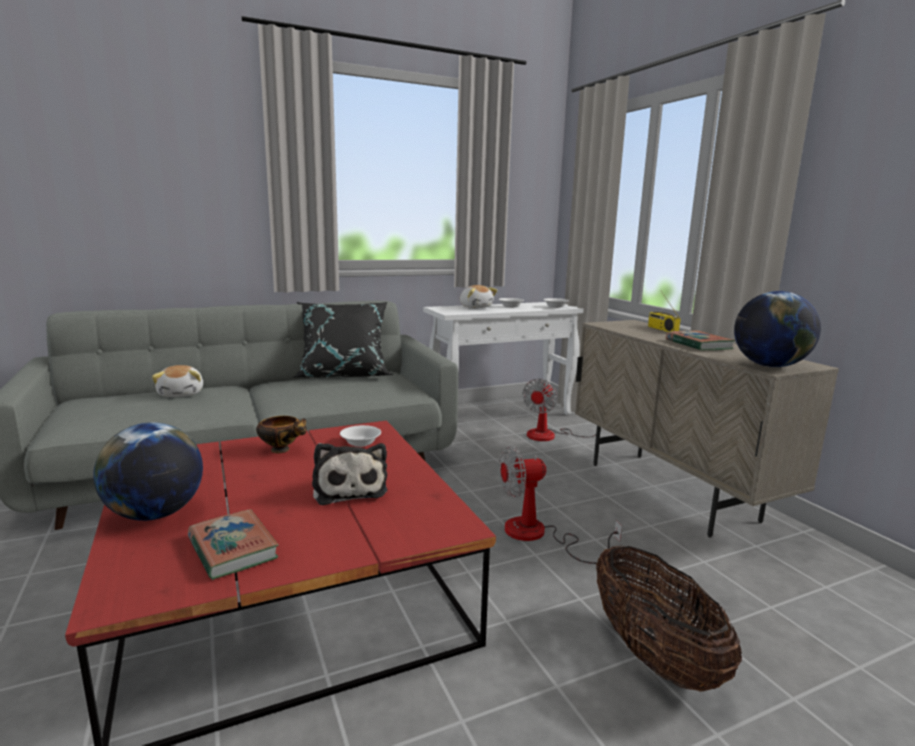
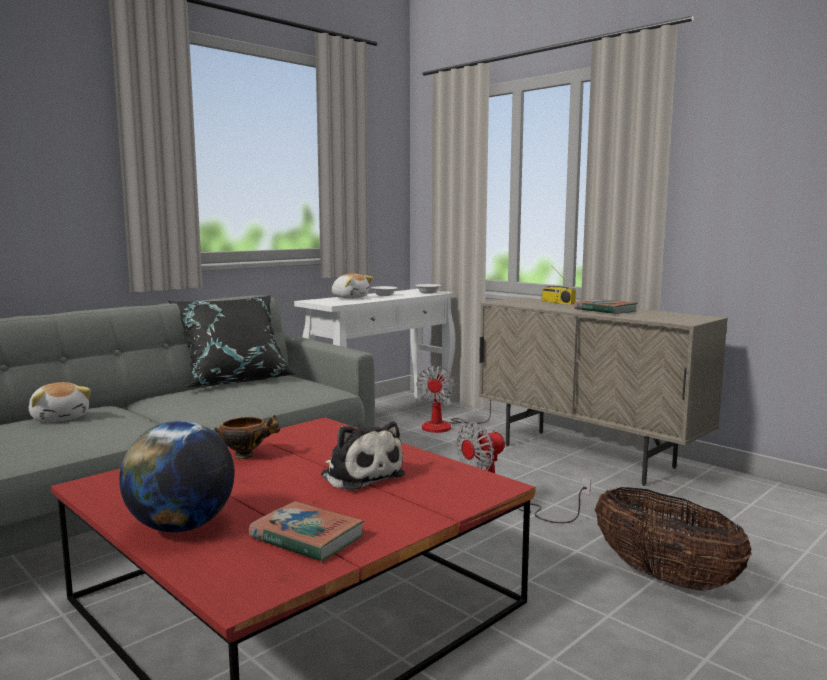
camera: 20 degrees left, 5 degrees down
white bowl [340,425,381,447] -> none
globe [734,291,821,367] -> none

